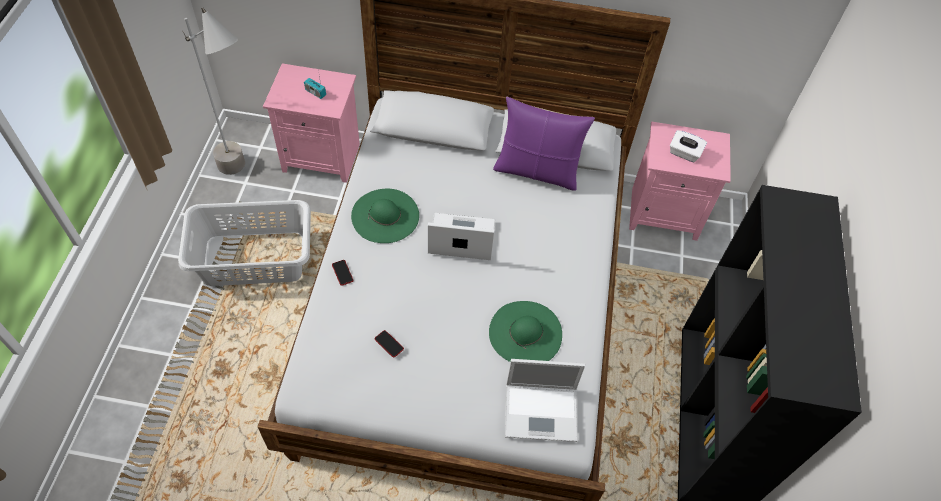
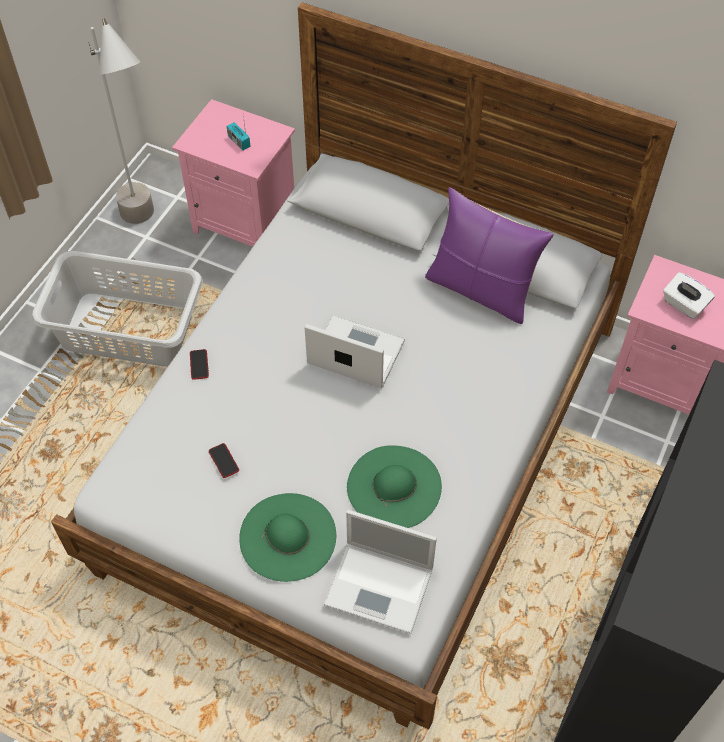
camera: 20 degrees right, 0 degrees up
green hat [351,189,419,243] -> green hat moved to [239,493,336,582]

